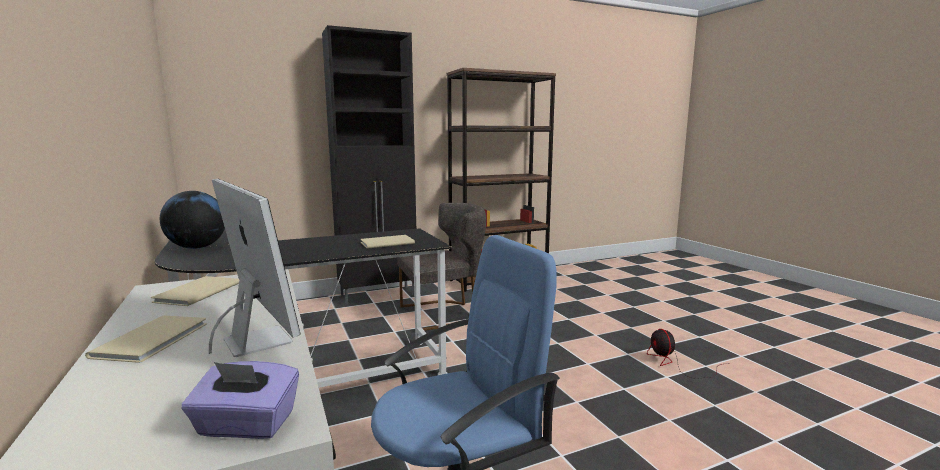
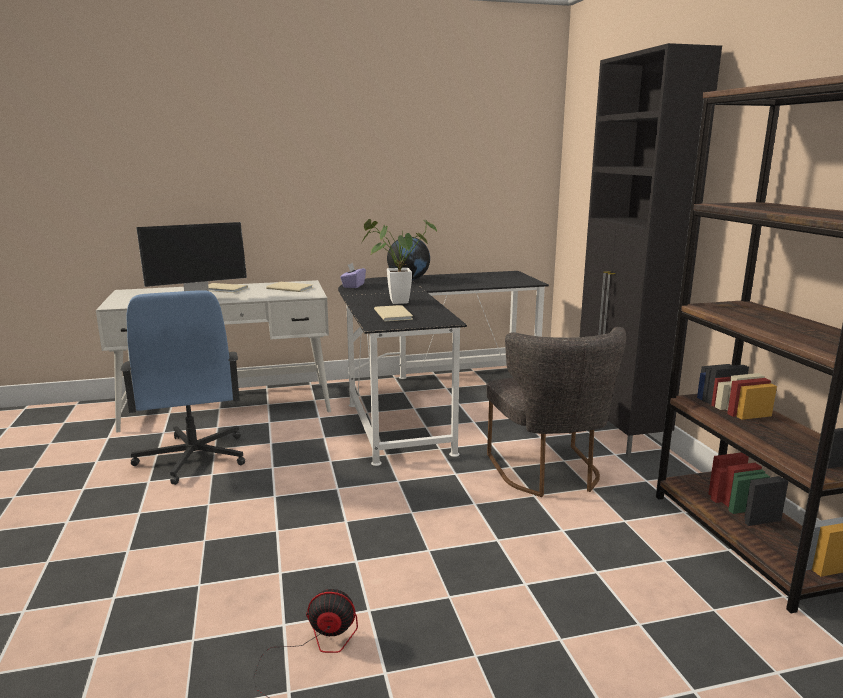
camera: 100 degrees right, 5 degrees up
purple tissue box [181,361,299,439] -> purple tissue box moved to [340,263,366,288]
none -> potted plant [362,219,437,304]

